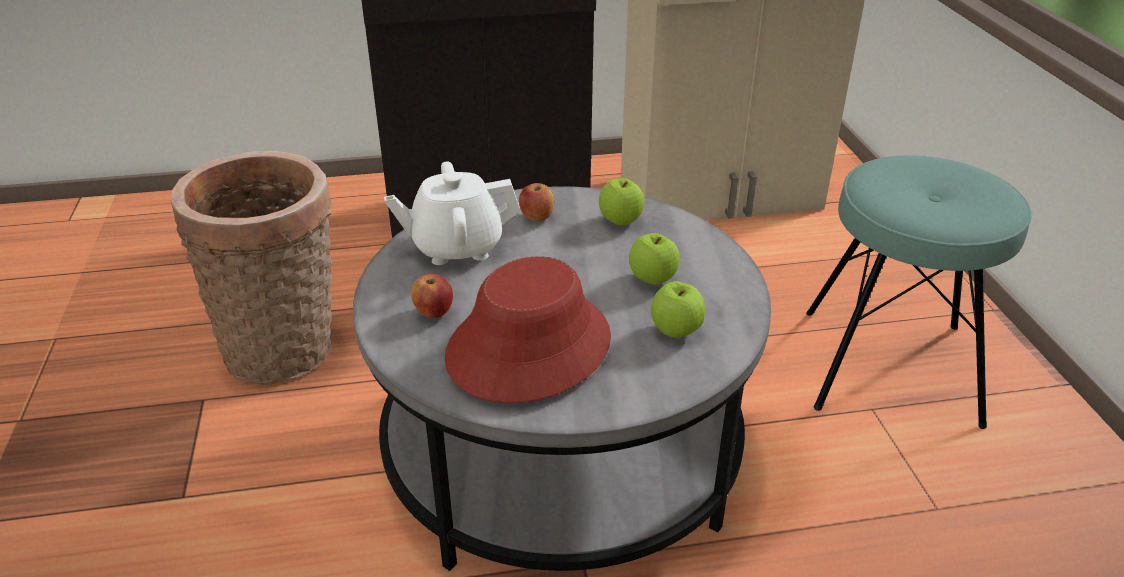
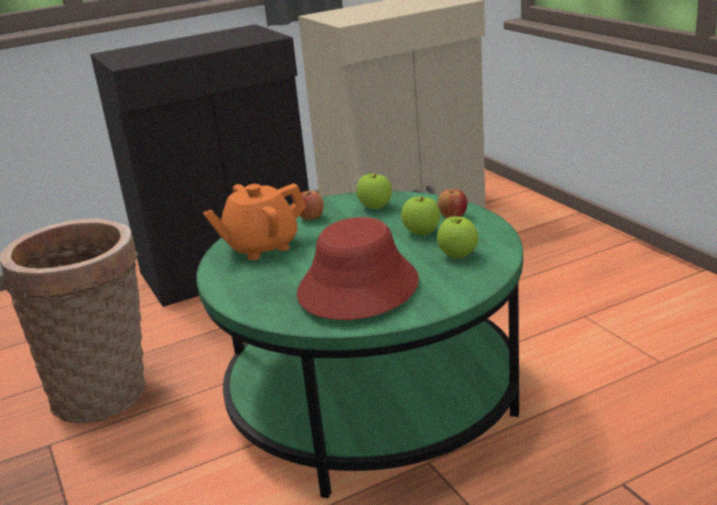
camera: 15 degrees left, 10 degrees down
grey coffee table [353,186,771,571] -> green coffee table [196,191,523,498]
white teapot [384,161,520,265] -> orange teapot [203,183,307,260]
apple [411,274,453,318] -> apple moved to [437,189,468,218]
turquoise stool [806,155,1031,429] -> none

